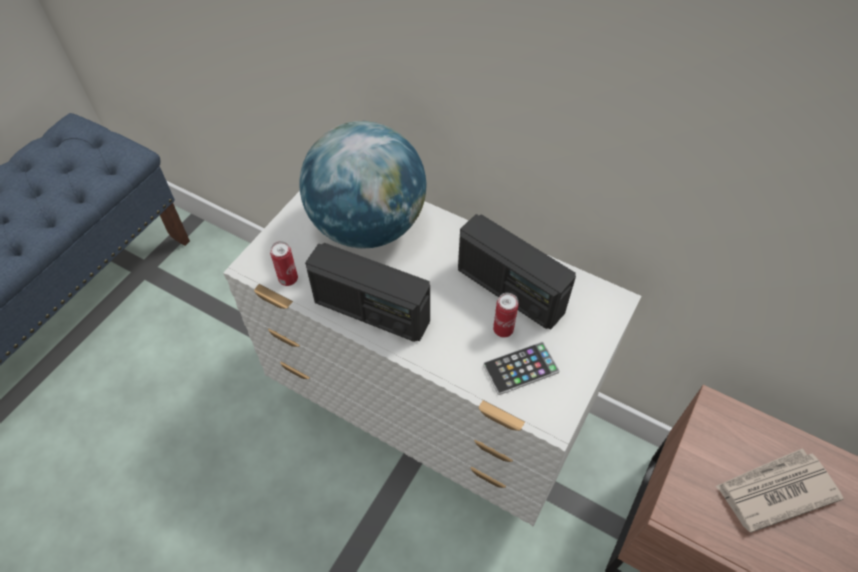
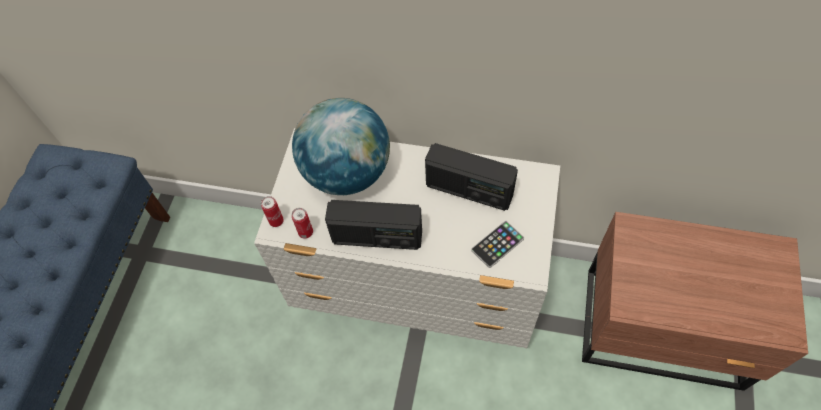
camera: 15 degrees left, 5 degrees up
can [493,293,519,337] -> can moved to [261,196,284,227]
newspaper [715,449,844,533] -> none

